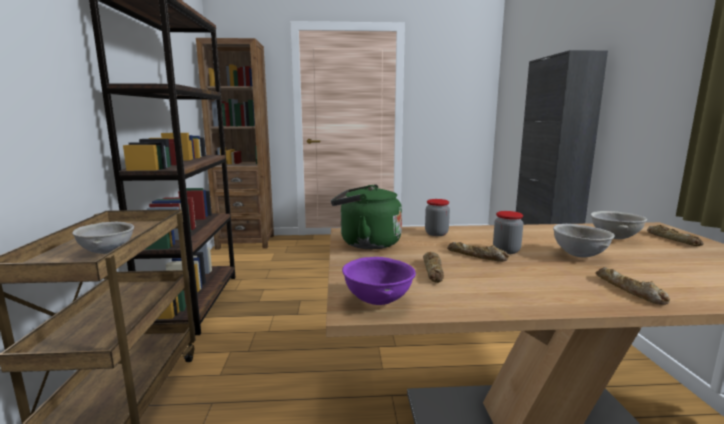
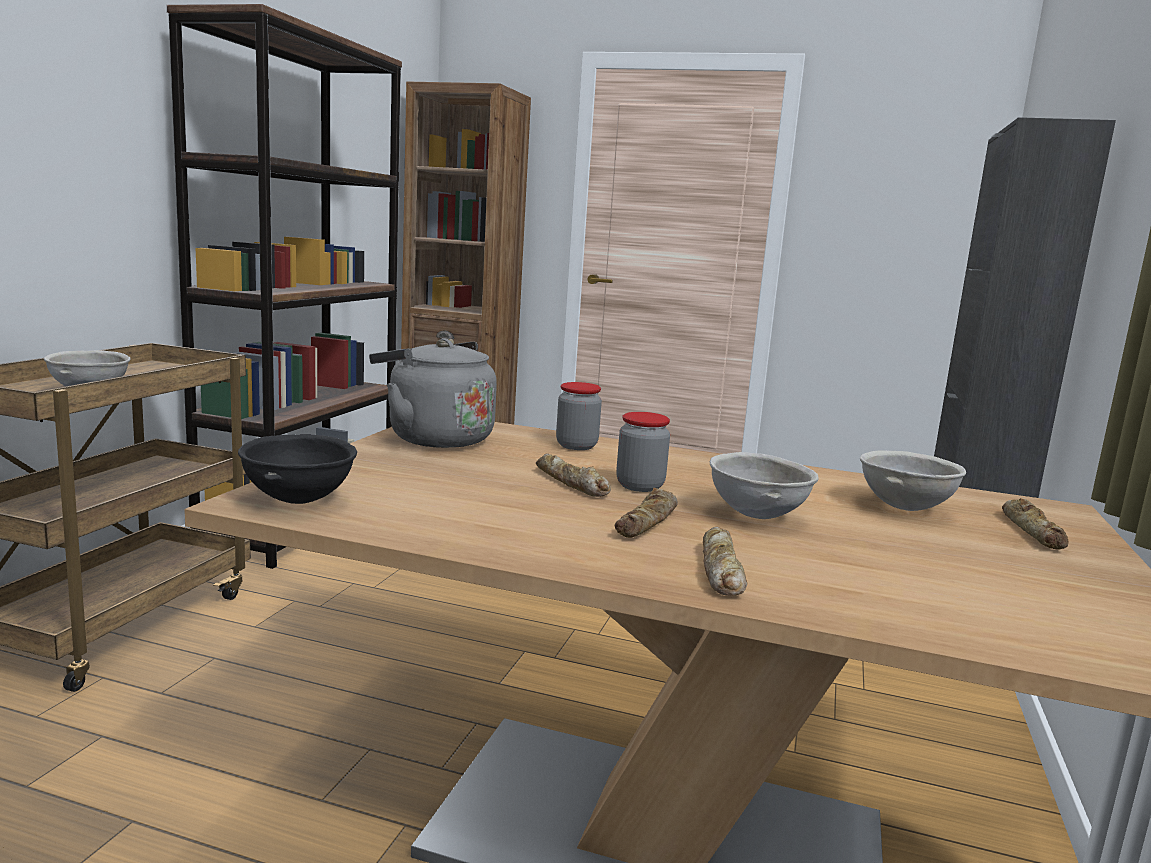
camera: 20 degrees right, 0 degrees up
green kettle [331,184,402,249] -> grey kettle [369,338,497,448]
purple bowl [342,257,416,305] -> black bowl [238,434,357,504]
bread [423,252,444,283] -> bread moved to [615,488,678,538]

